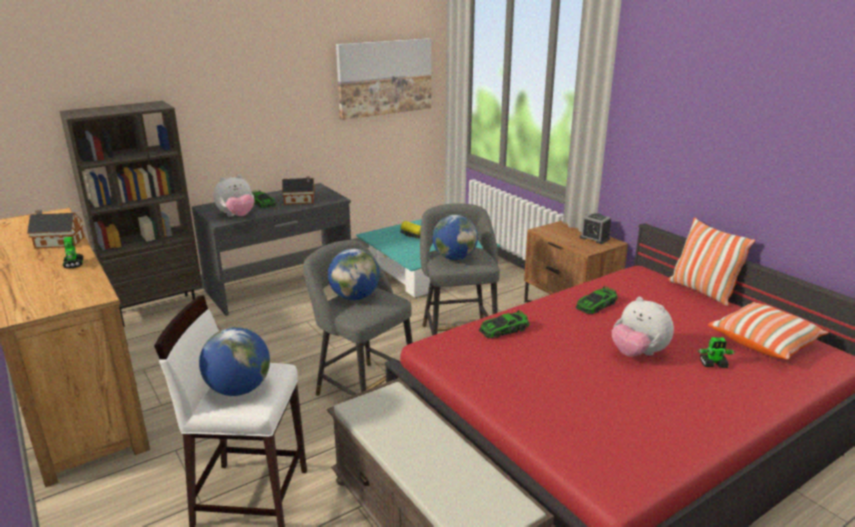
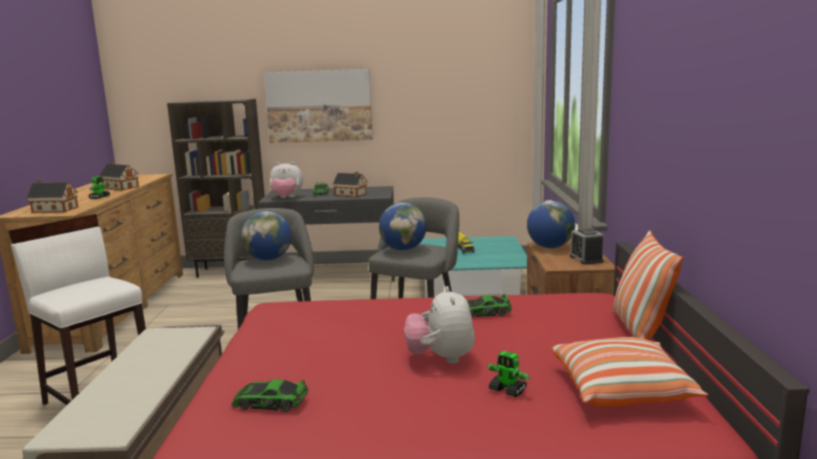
camera: 35 degrees right, 10 degrees down
globe [199,327,270,396] -> globe moved to [527,201,575,248]
picture [336,38,431,120] -> picture moved to [264,69,373,143]
toy car [479,310,529,338] -> toy car moved to [231,379,308,412]
none -> toy house [26,179,78,213]

